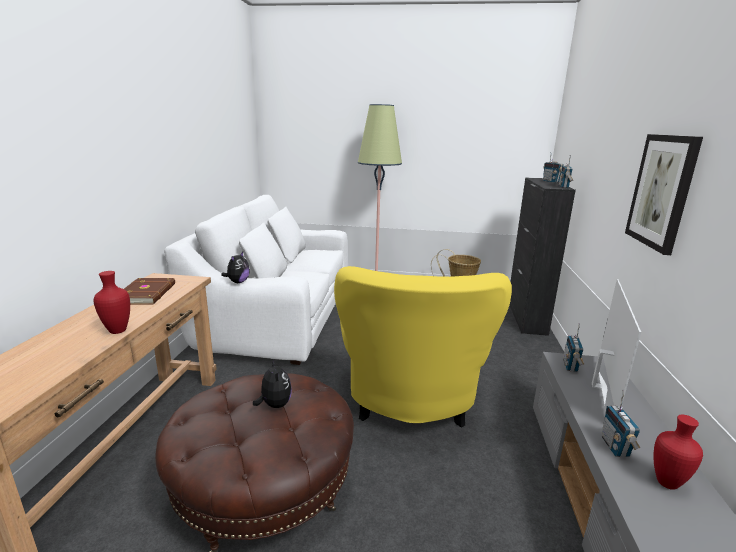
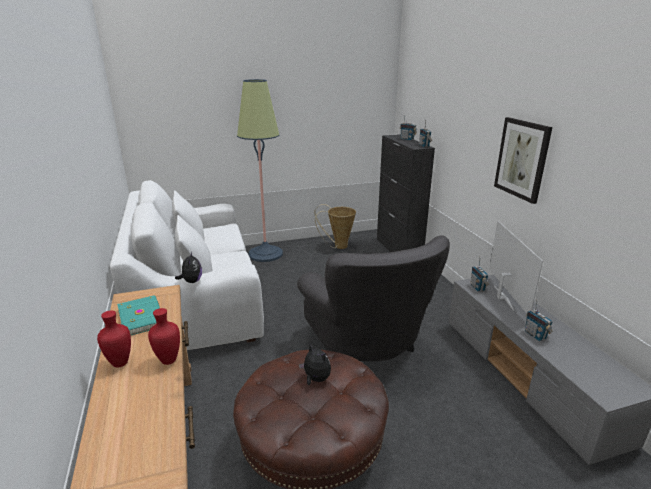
camera: 25 degrees left, 5 degrees up
brown book [124,278,175,304] -> turquoise book [117,295,160,336]
yellow armchair [334,266,512,428] -> grey armchair [297,235,450,361]
red vase [654,415,703,490] -> red vase moved to [97,311,131,368]

